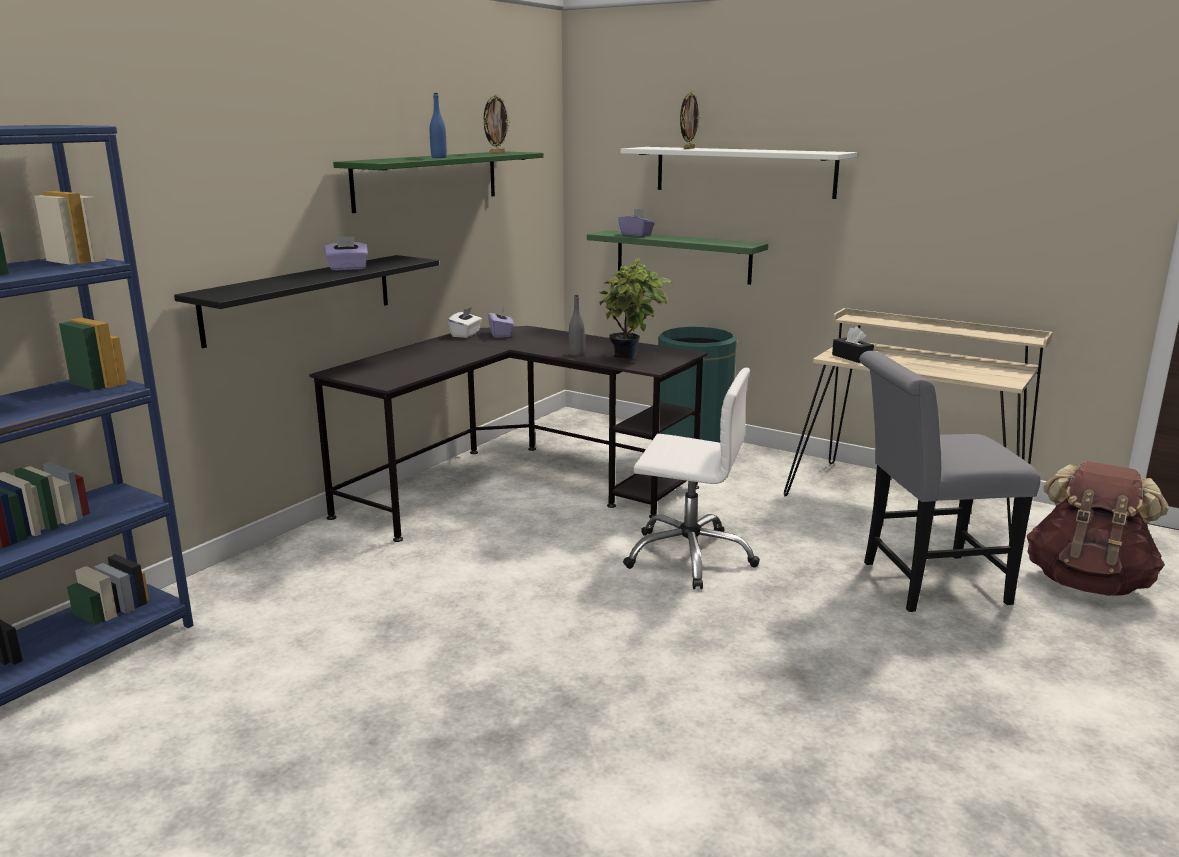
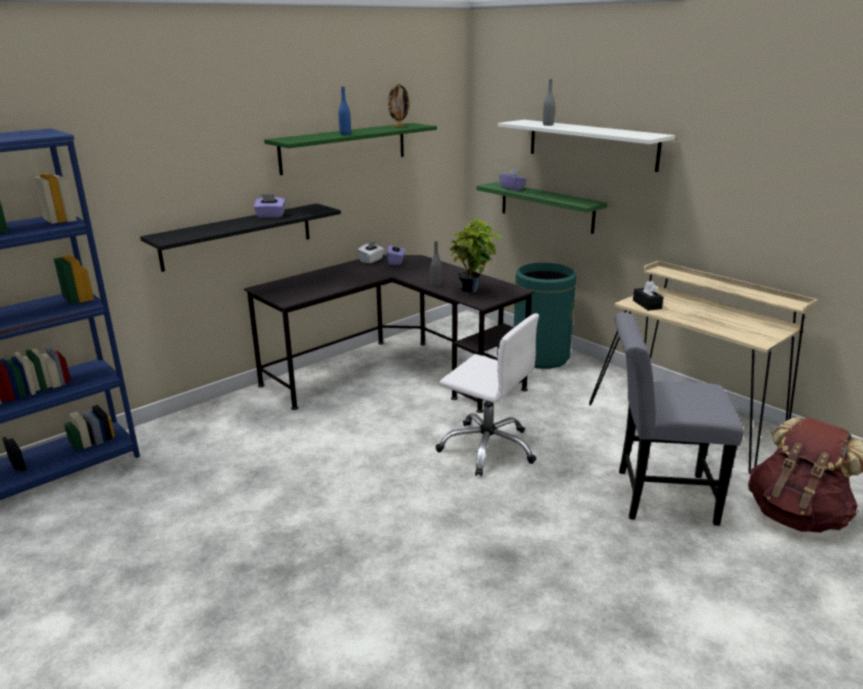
camera: 15 degrees right, 5 degrees up
picture frame [680,91,700,149] -> grey bottle [543,79,555,126]

